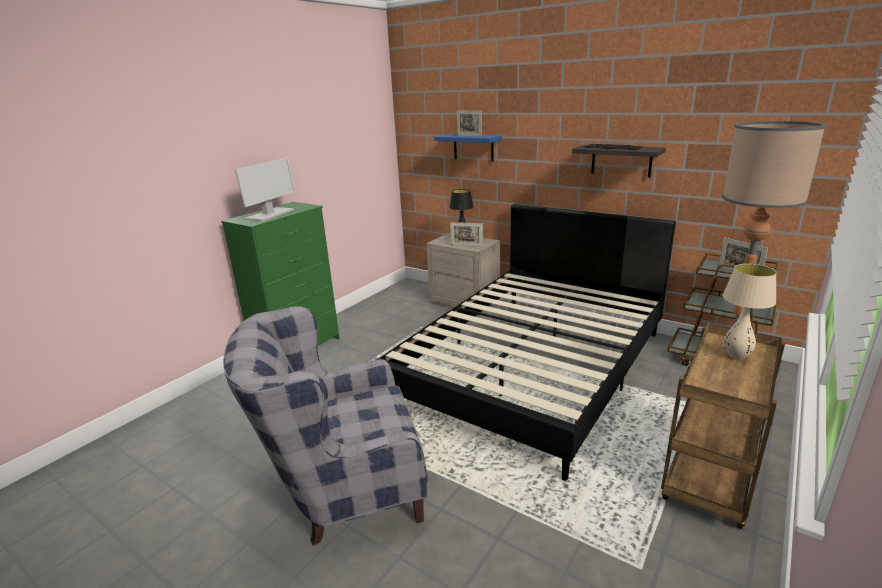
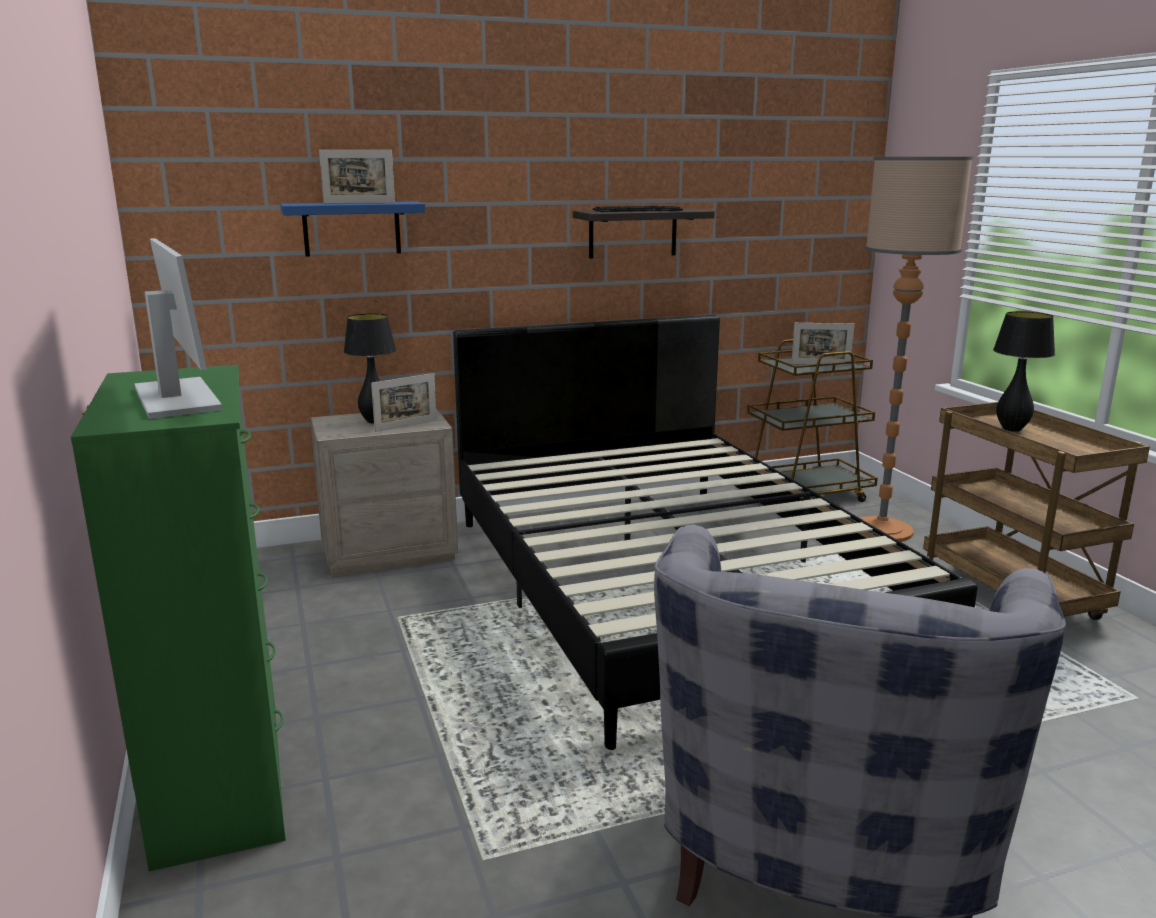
camera: 55 degrees left, 5 degrees down
beige table lamp [723,264,776,360] -> black table lamp [993,311,1055,432]

